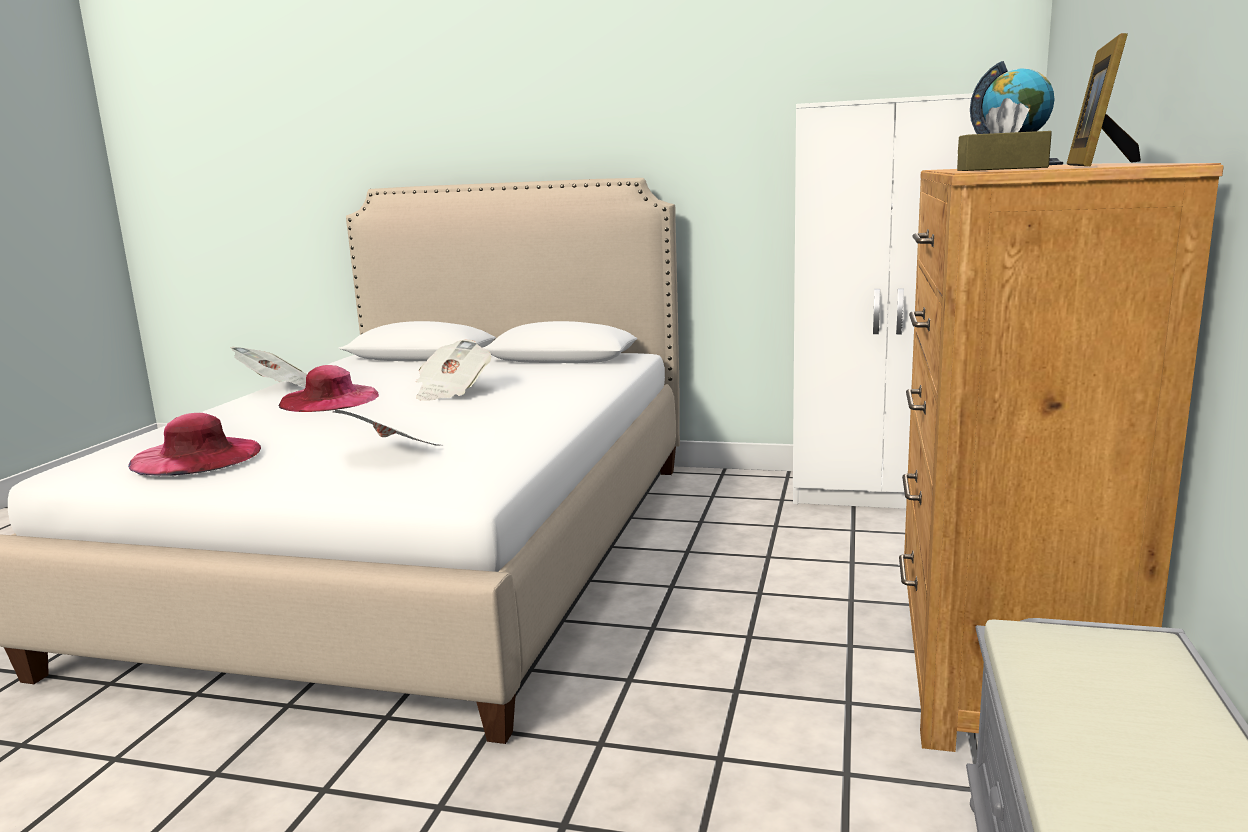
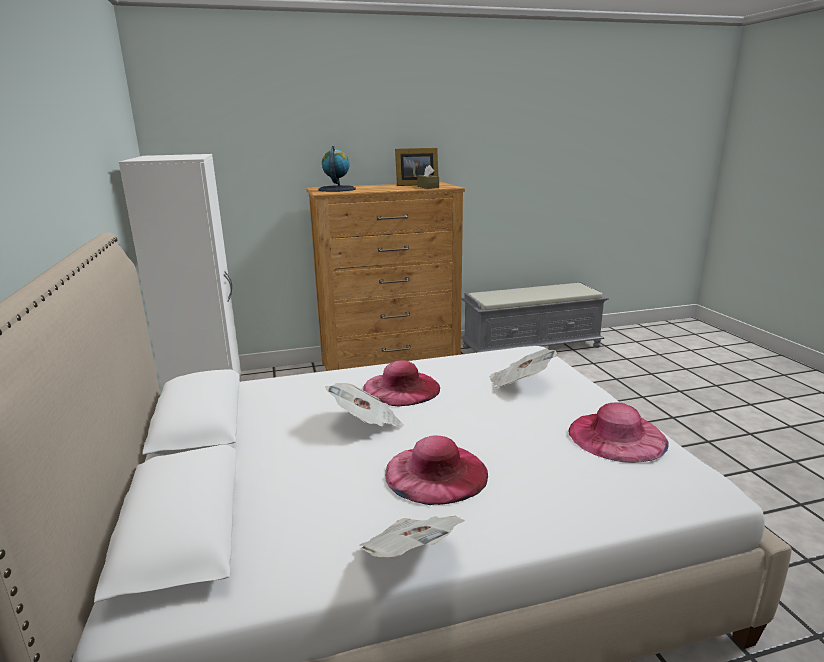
camera: 120 degrees left, 5 degrees up
none -> pink hat [363,360,440,407]

